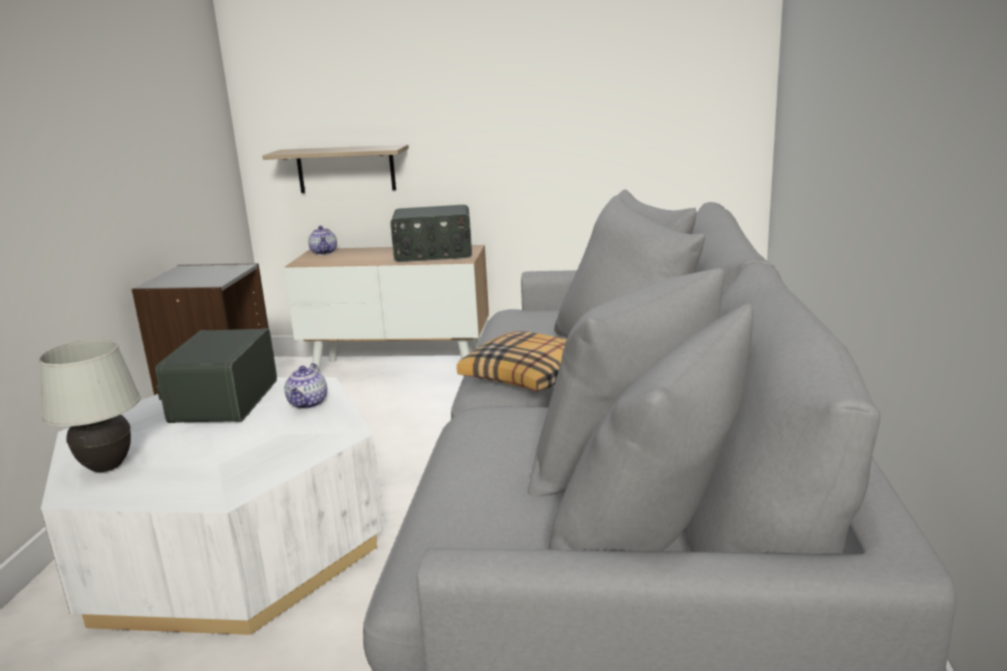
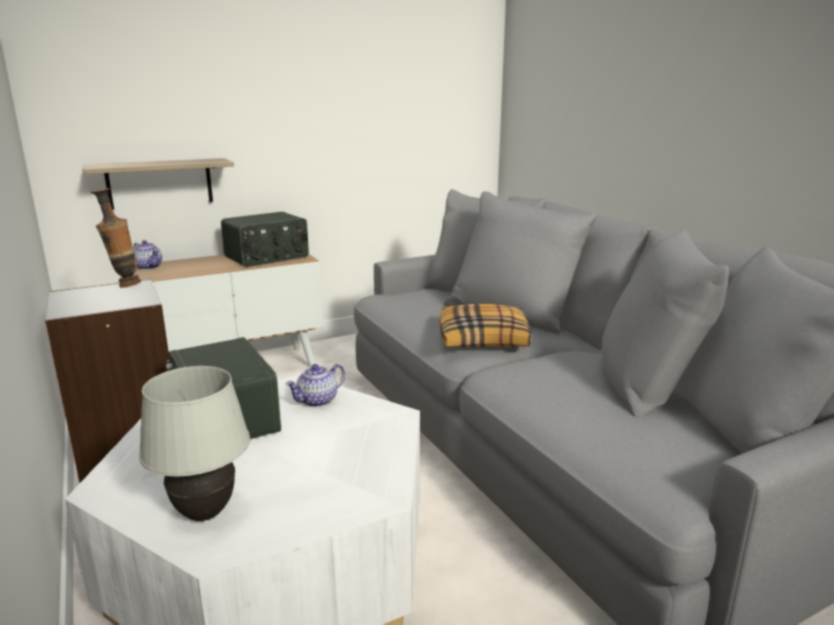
camera: 35 degrees left, 0 degrees up
teapot [285,363,327,409] -> teapot turned 75 degrees clockwise [286,364,345,407]
none -> vase [90,188,141,287]

